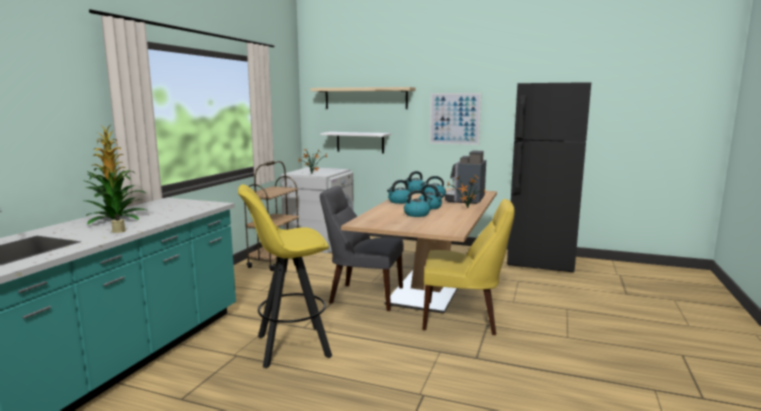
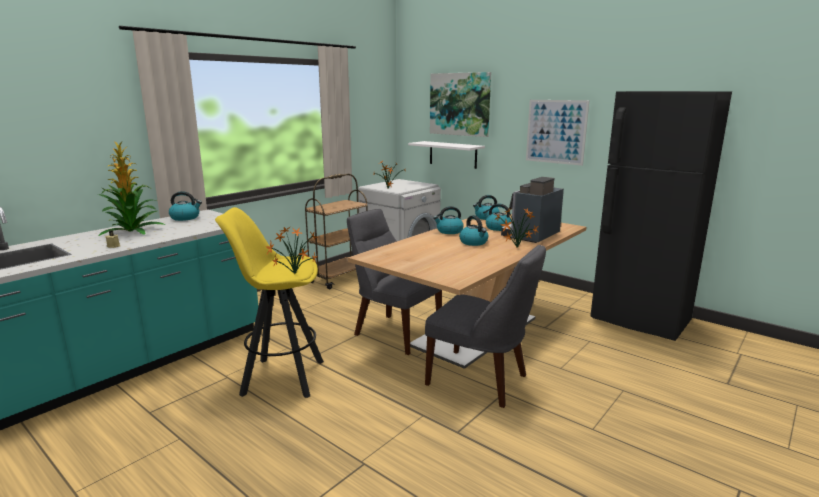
camera: 20 degrees right, 5 degrees up
beige shelf [311,87,415,109] -> picture [430,72,491,137]
kettle [404,190,432,217] -> kettle moved to [169,191,202,221]
yellow chair [422,199,515,335] -> grey chair [425,245,546,408]
none -> potted plant [266,227,318,274]

